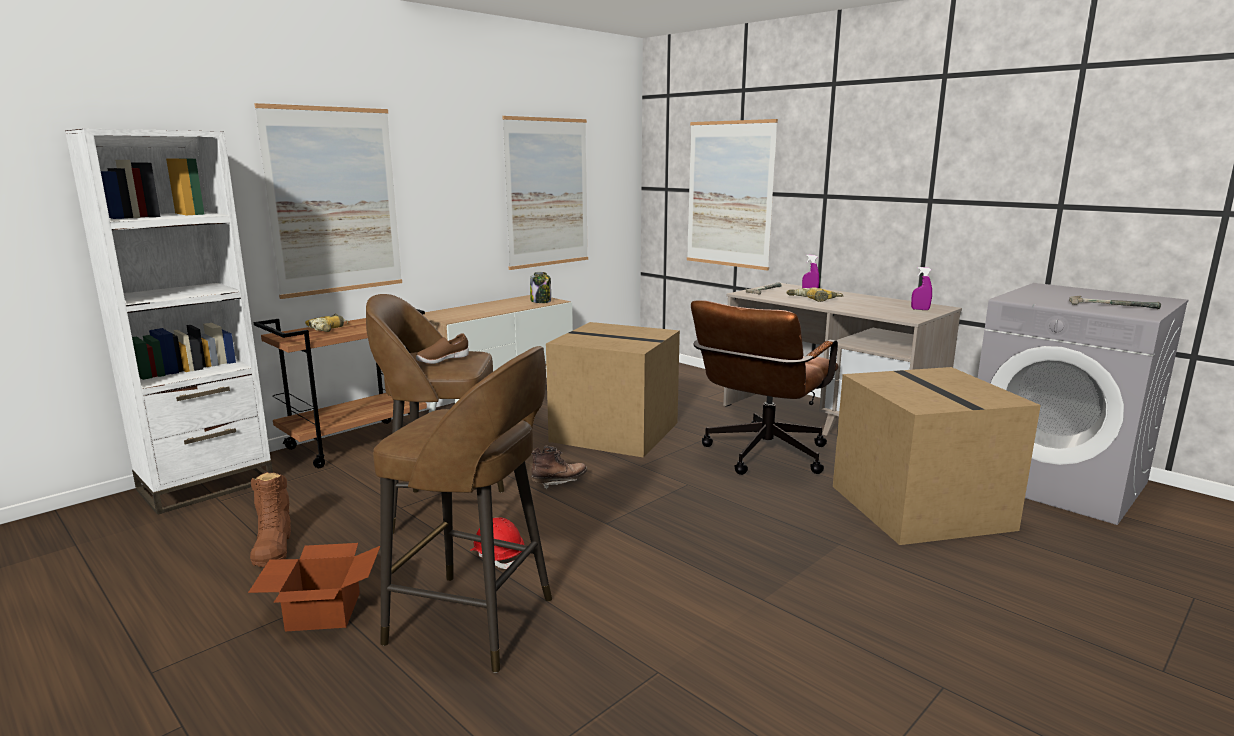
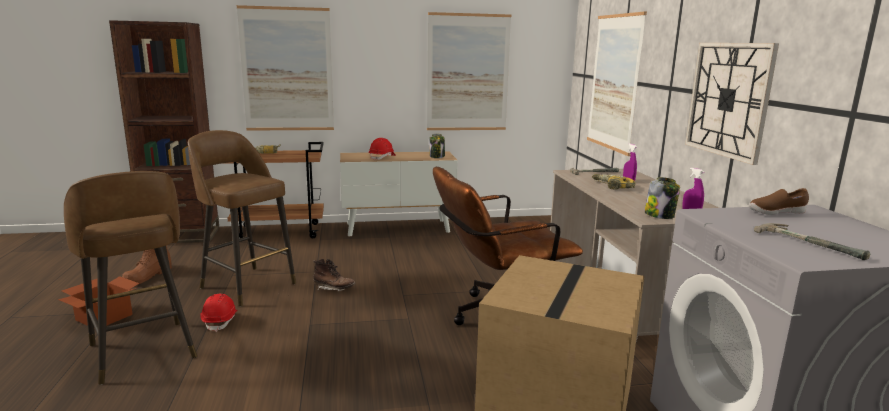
camera: 35 degrees right, 0 degrees up
white bookcase [65,129,273,515] -> brown bookcase [109,20,219,243]
brown shoe [416,333,469,364] -> brown shoe moved to [749,188,809,215]
cardboard box [546,322,680,458] -> none
none -> red hard hat [369,138,396,161]
none -> jar [644,177,680,219]
none -> wall clock [685,43,779,165]

